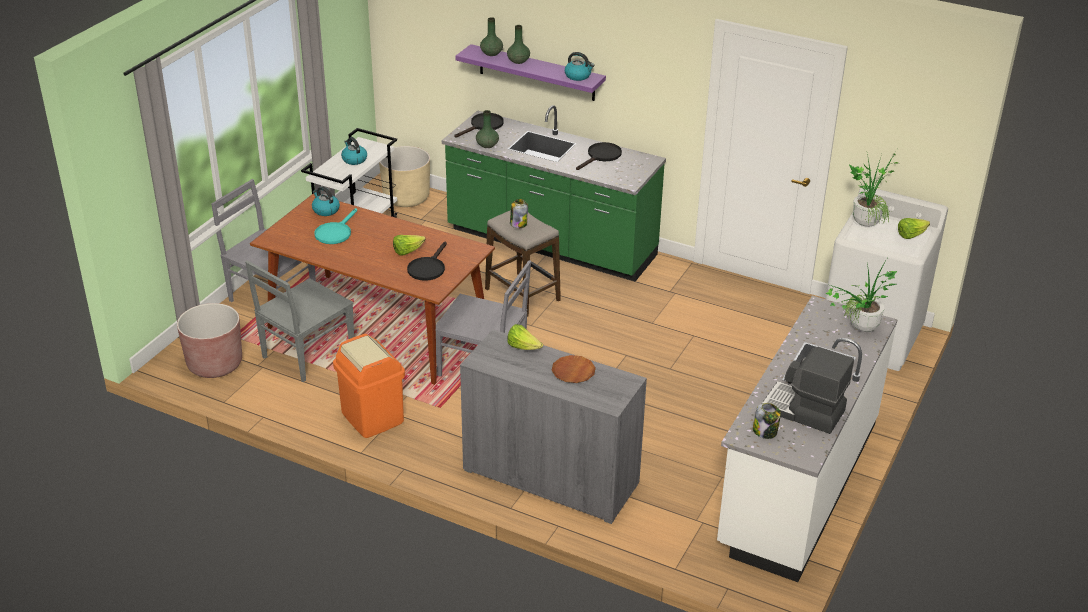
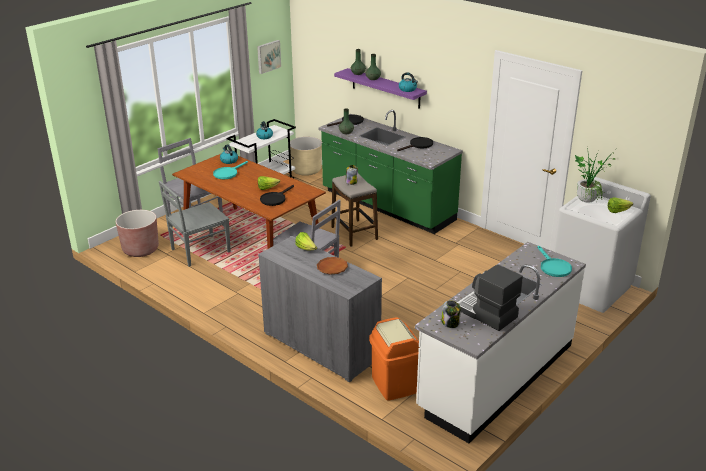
camera: 15 degrees right, 5 degrees down
orange trash can [333,334,405,438] -> orange trash can moved to [369,317,420,401]
potted plant [825,259,897,332] -> turquoise frying pan [537,246,572,277]
none -> picture [257,40,281,74]

